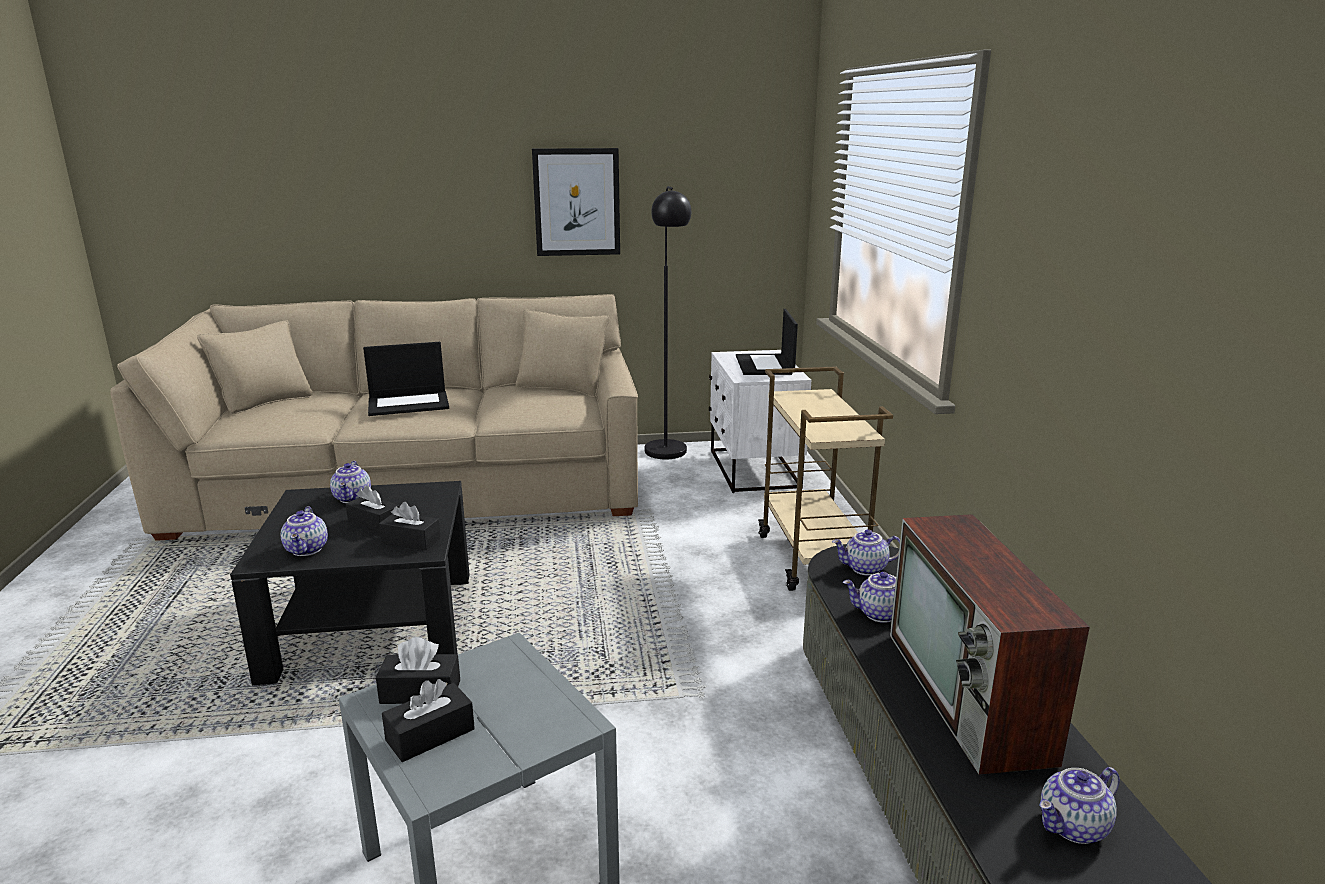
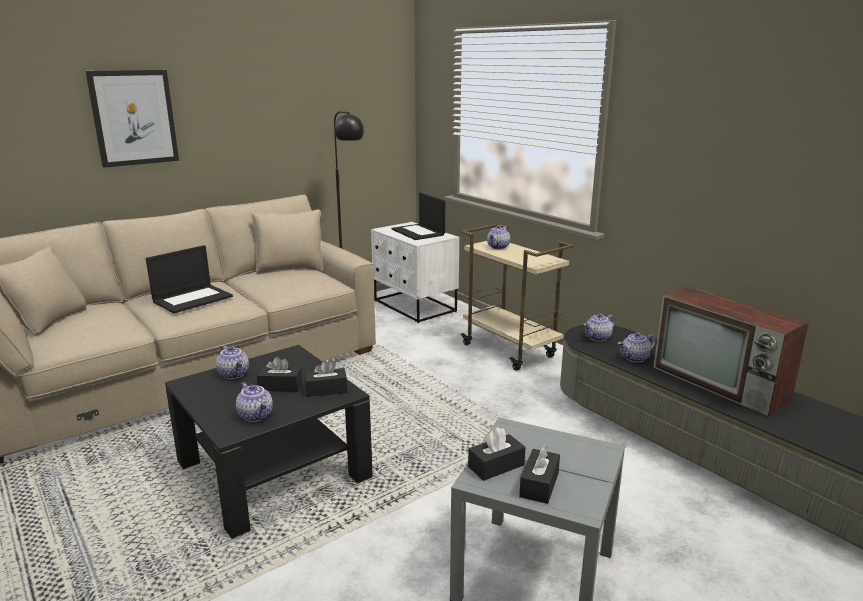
camera: 30 degrees left, 0 degrees up
picture [532,148,620,256] -> picture moved to [85,70,179,168]
teapot [1039,767,1120,844] -> teapot moved to [487,225,510,249]

